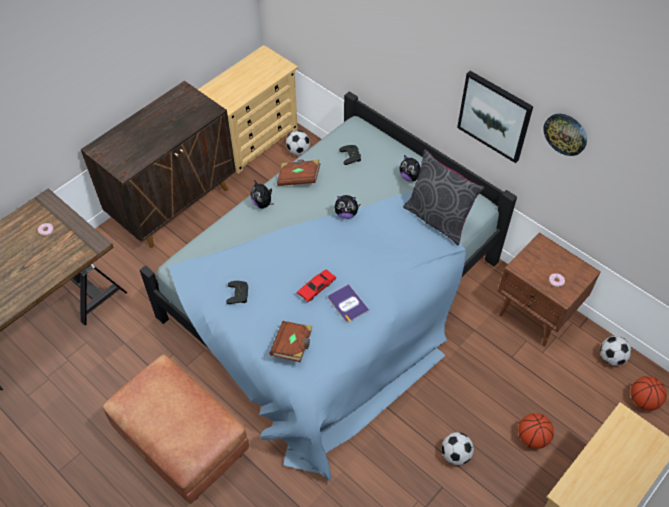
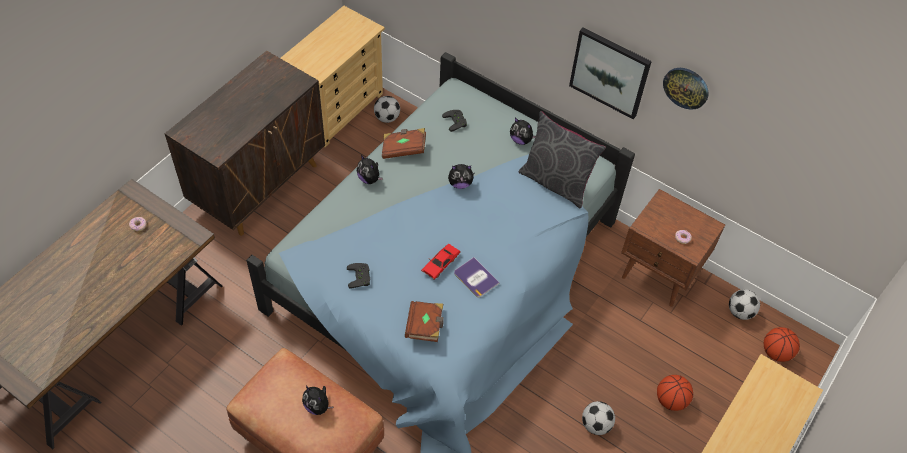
camera: 10 degrees left, 0 degrees up
none -> plush toy [302,386,333,415]

